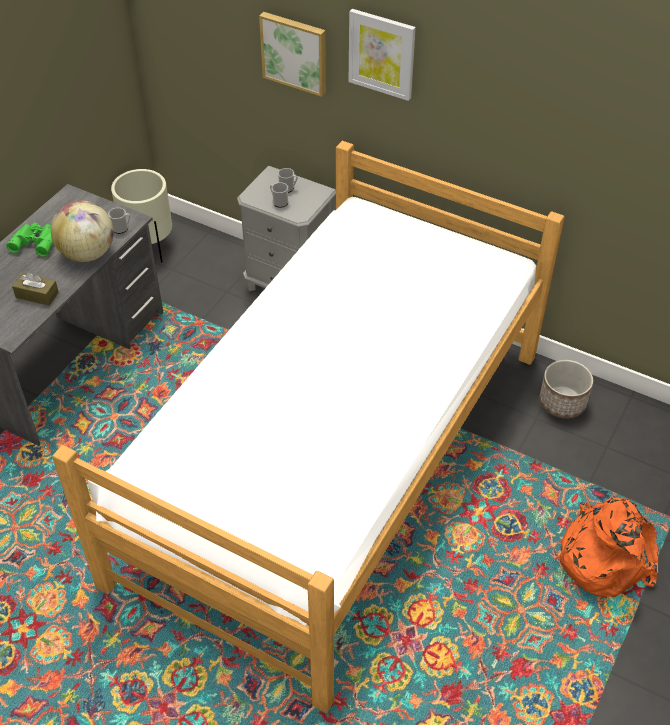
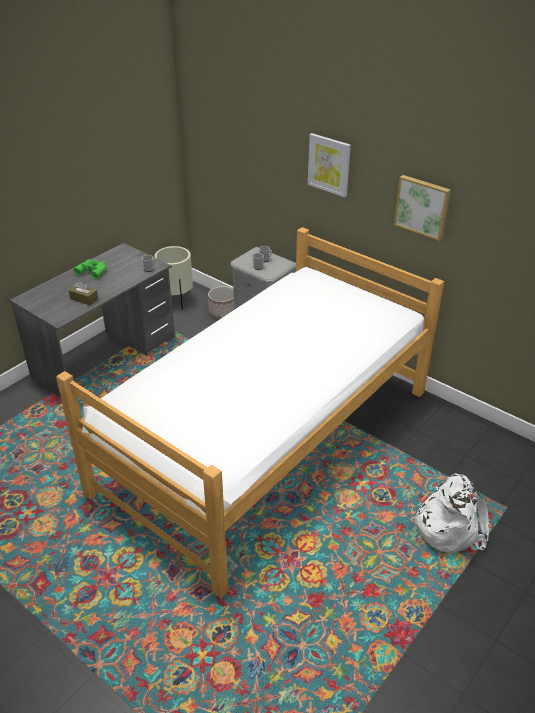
camera: 10 degrees right, 10 degrees down
globe [51,200,114,262] -> none
picture [259,12,326,97] -> picture moved to [394,175,451,240]
planter [539,360,593,419] -> planter moved to [208,286,234,319]
orange backpack [554,496,658,597] -> white backpack [410,473,489,554]

